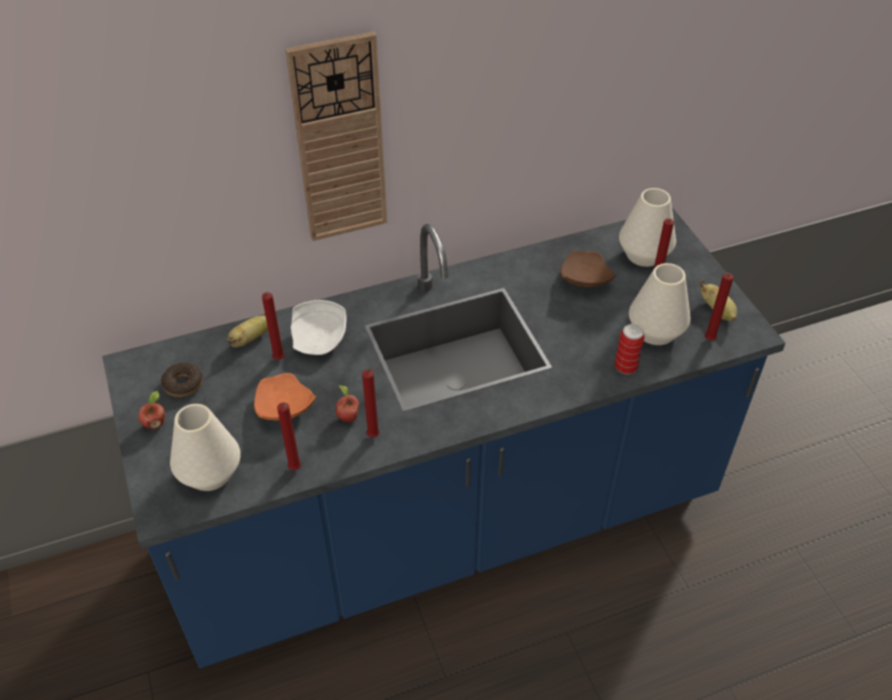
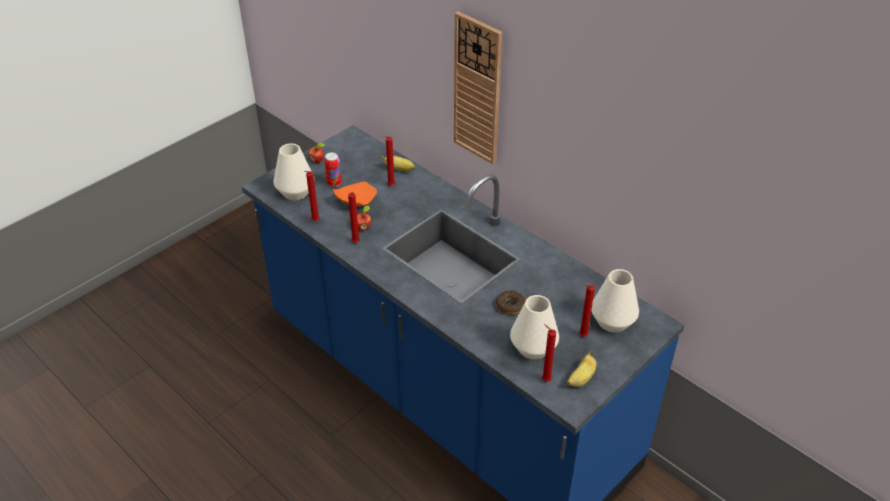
camera: 65 degrees right, 5 degrees down
donut [161,363,203,397] -> donut moved to [496,290,525,315]
white plate [291,300,347,355] -> none
brown plate [560,250,616,287] -> none
can [615,324,645,374] -> can moved to [324,152,342,187]

